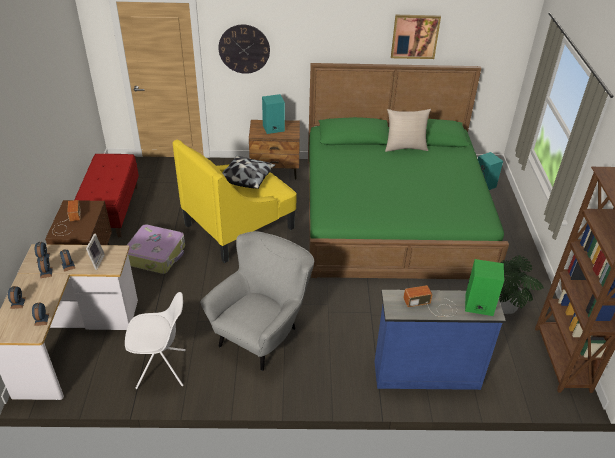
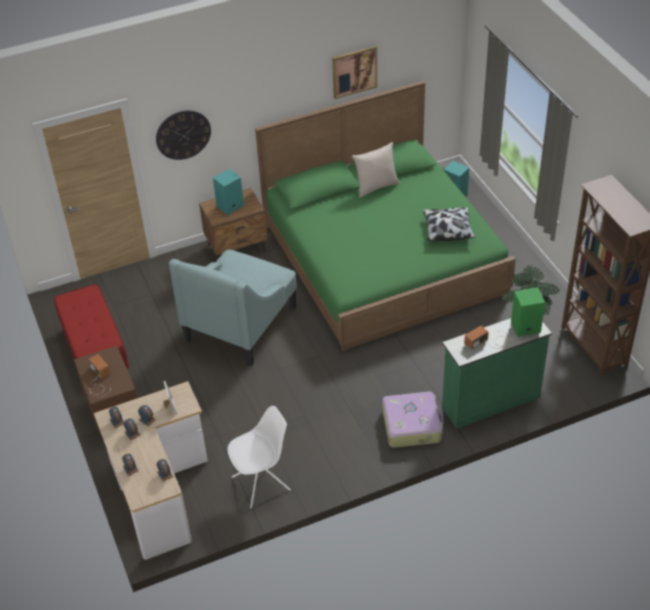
camera: 20 degrees left, 5 degrees up
suitcase [127,224,185,274] -> suitcase moved to [382,392,444,448]
yellow armchair [173,140,297,263] -> turquoise armchair [169,249,297,367]
grey armchair [200,231,314,371] -> none
pillow [222,155,275,189] -> pillow moved to [423,207,475,241]
blue dresser [374,290,506,390] -> green dresser [442,318,552,429]

